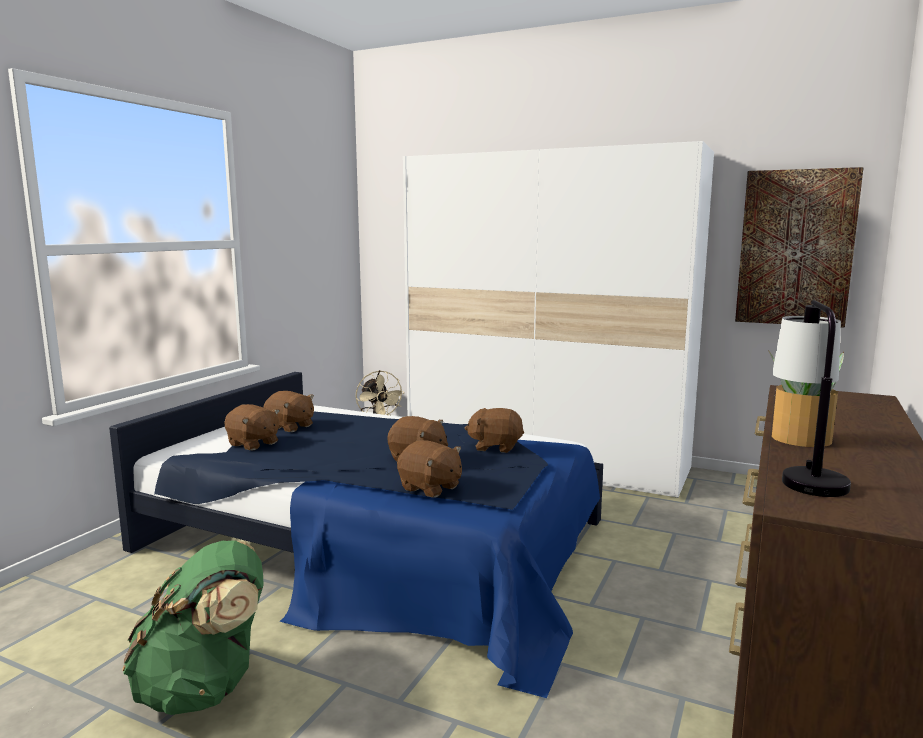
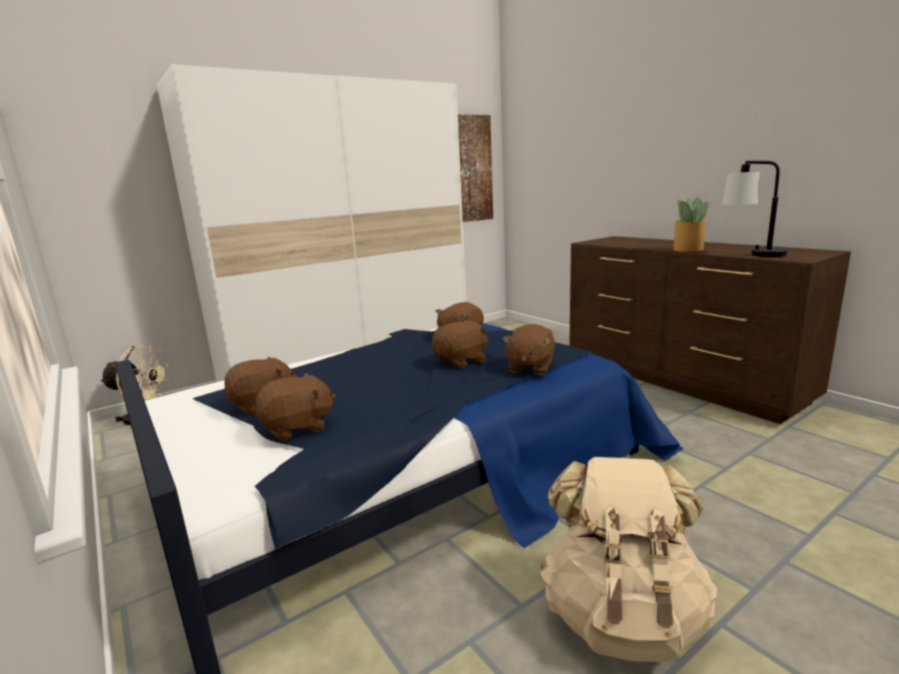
camera: 60 degrees left, 5 degrees up
green backpack [122,540,264,715] -> beige backpack [540,457,717,662]
brown plush toy [397,440,462,498] -> brown plush toy turned 135 degrees clockwise [502,324,555,375]

